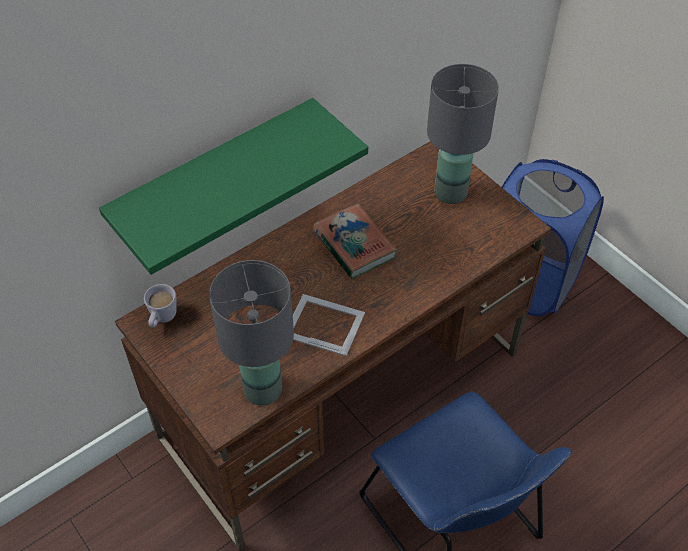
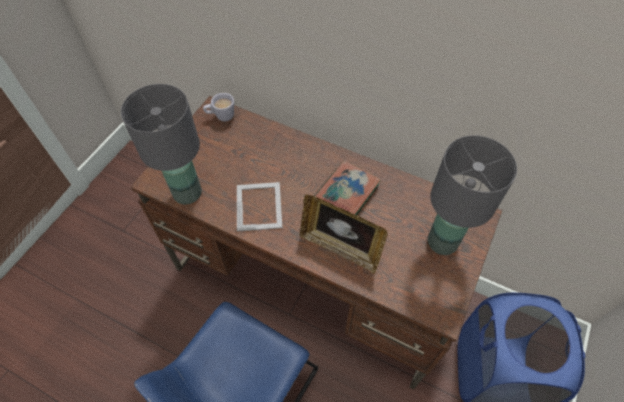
camera: 65 degrees right, 5 degrees up
green shelf [99,98,368,275] -> none
none -> picture frame [300,194,388,274]

